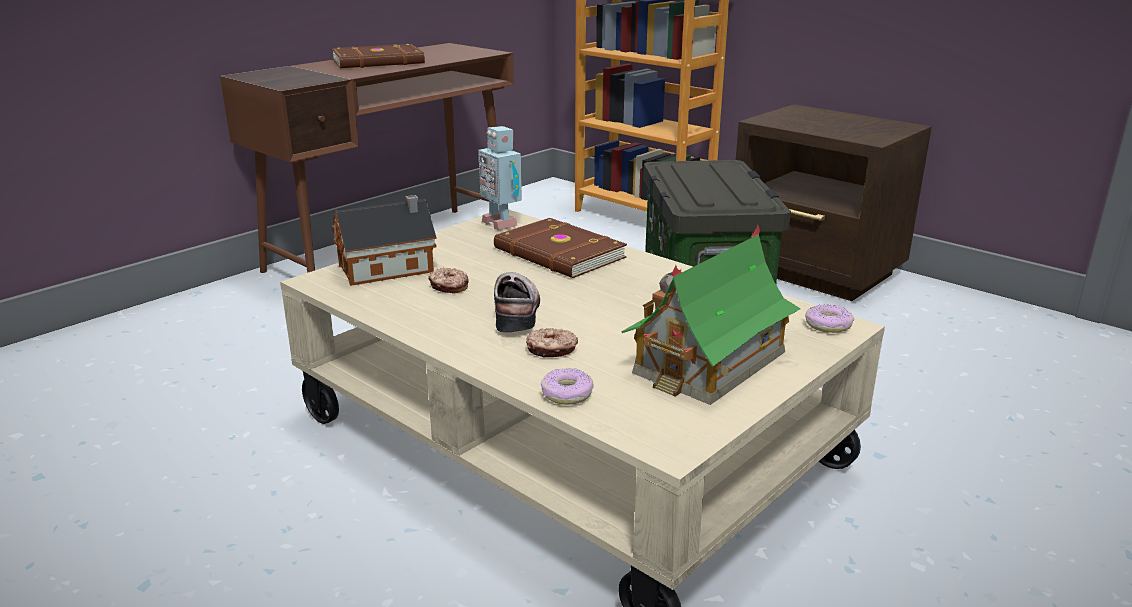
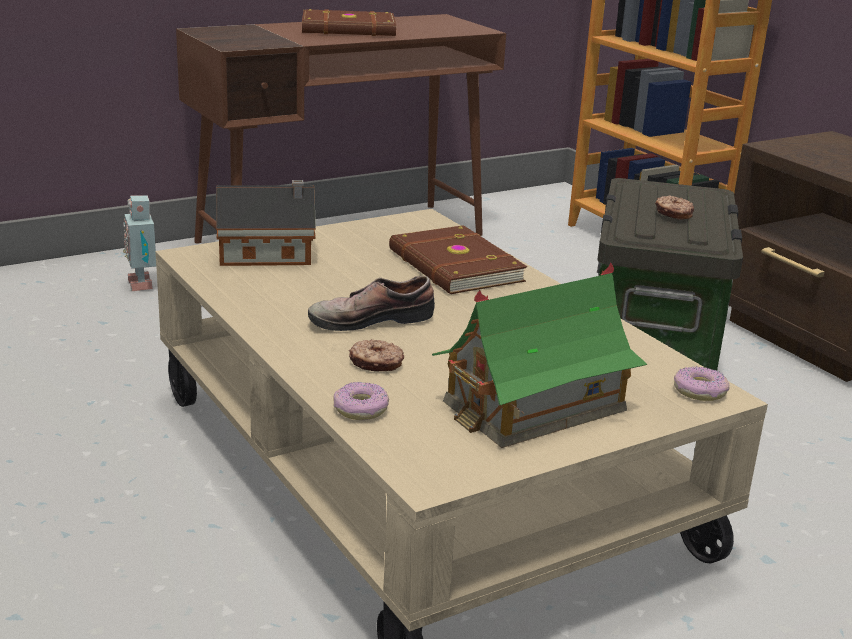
camera: 15 degrees right, 0 degrees up
donut [428,268,468,293] -> donut moved to [655,195,694,220]
toy robot [478,126,522,230] -> toy robot moved to [123,195,156,291]
shoe [494,272,540,332] -> shoe turned 120 degrees counterclockwise [308,276,435,331]

